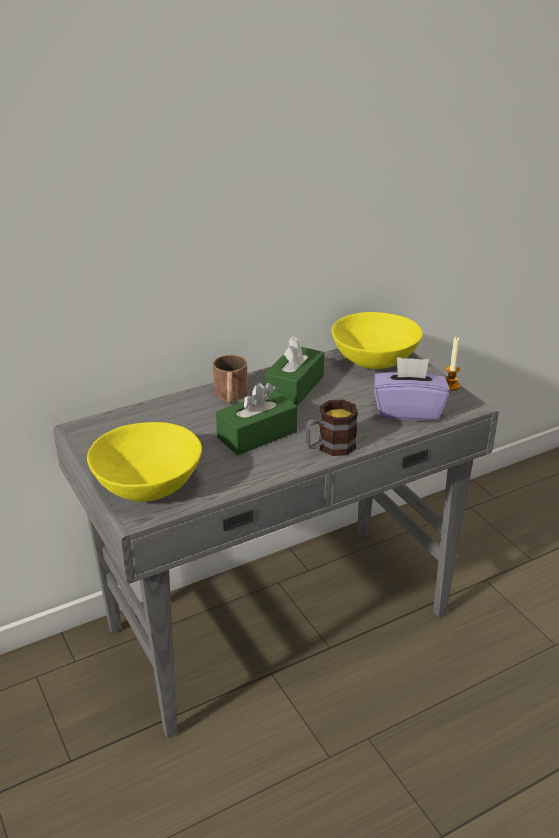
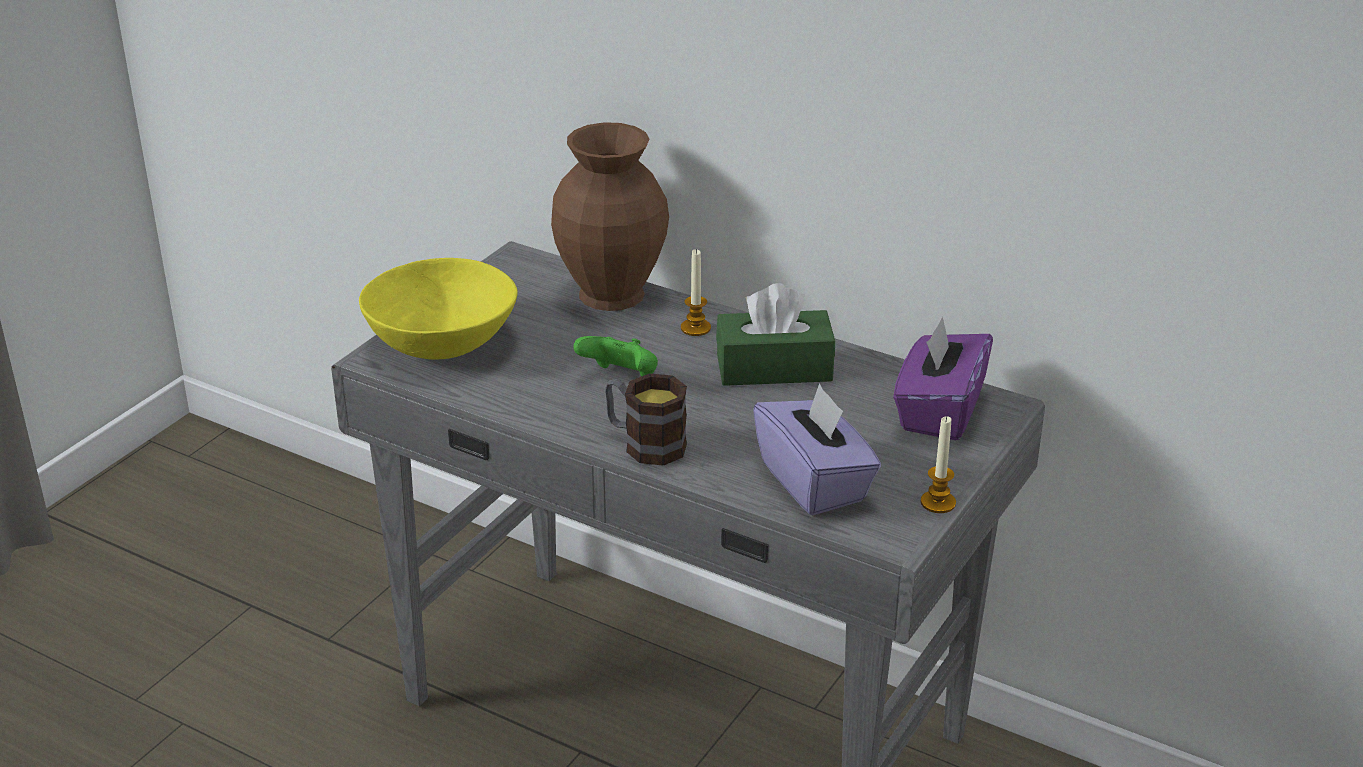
camera: 60 degrees right, 0 degrees up
brown mug [213,355,248,404] -> candle [681,249,711,336]
green tissue box [216,383,297,455] -> green game controller [573,336,658,376]
yellow bowl [332,312,423,369] -> purple tissue box [893,317,993,440]
none -> brown vase [551,122,669,311]

